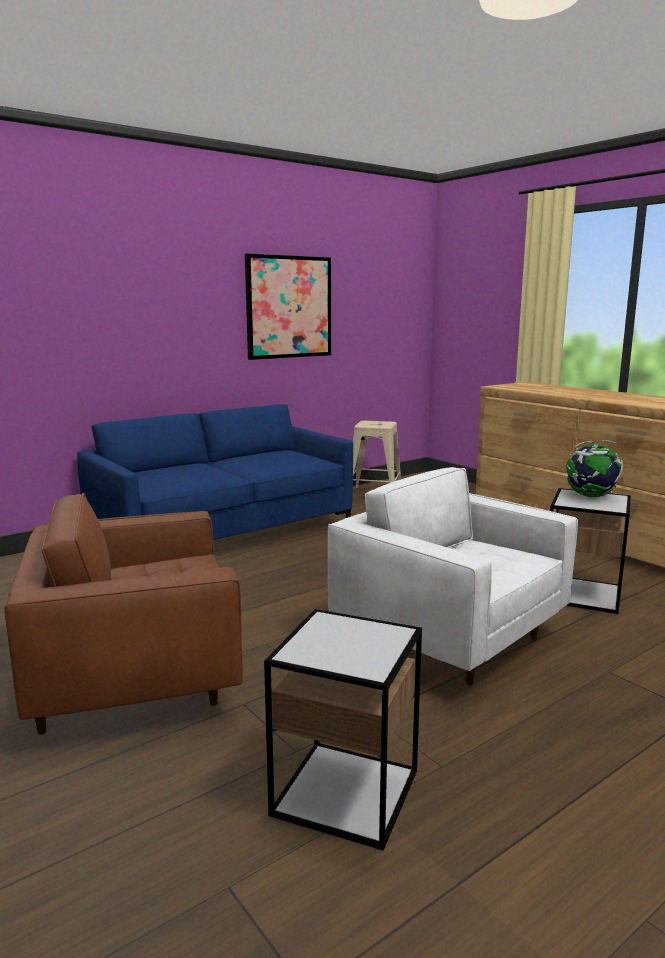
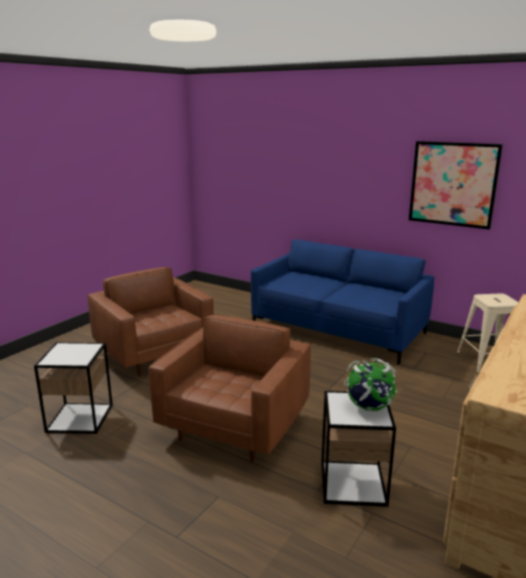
camera: 70 degrees right, 5 degrees up
white armchair [328,467,578,686] -> brown armchair [148,315,311,462]

